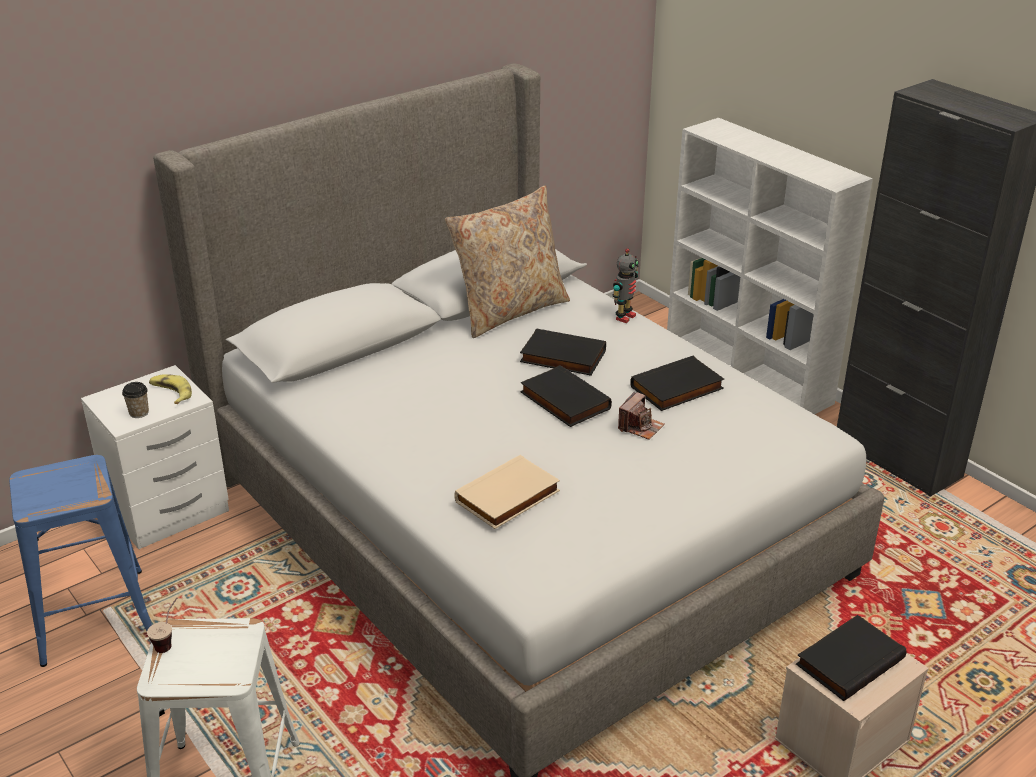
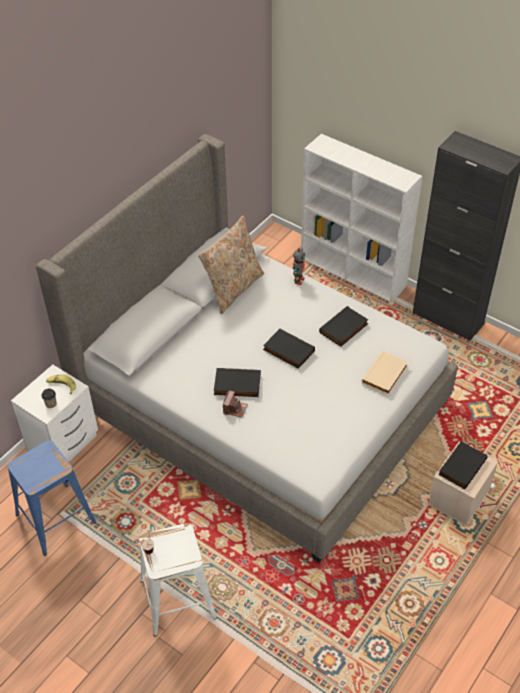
camera: 15 degrees left, 15 degrees up
beige book [454,455,560,529] -> beige book moved to [362,350,408,395]
black book [520,329,606,376] -> black book moved to [214,368,261,397]
camera [618,392,665,440] -> camera moved to [223,391,248,418]

